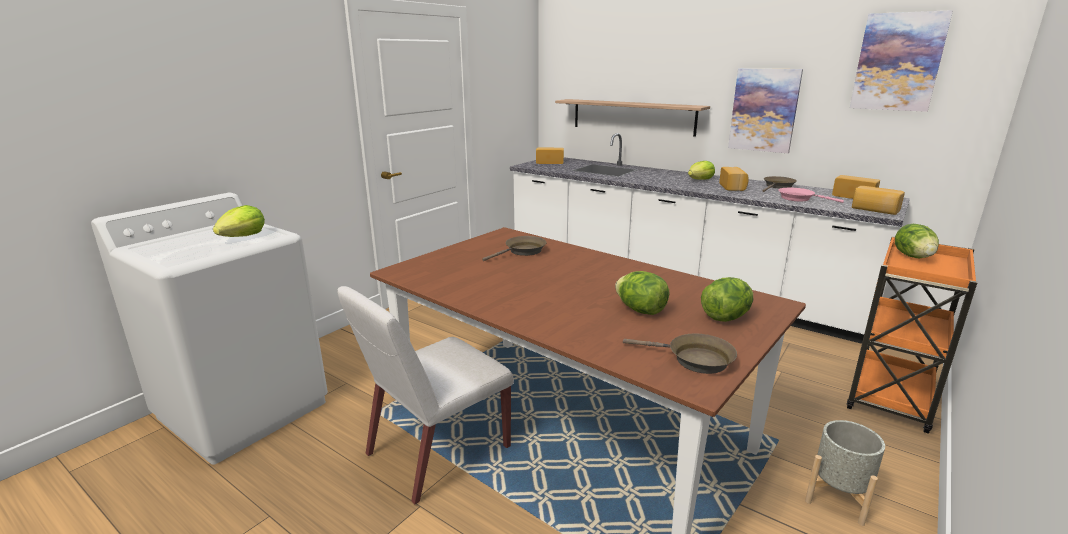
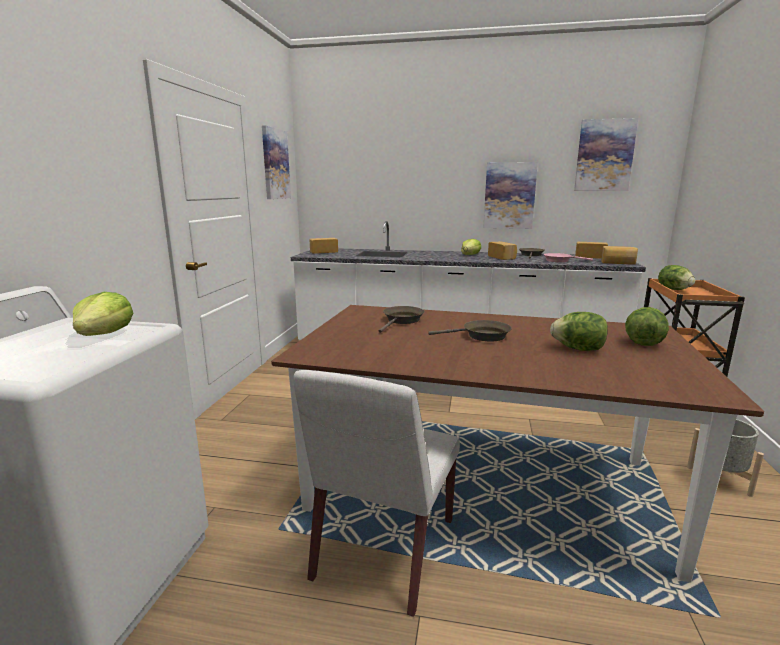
camera: 25 degrees left, 5 degrees down
shelf [555,99,710,137] -> none
brown frying pan [623,333,737,374] -> brown frying pan moved to [428,320,512,341]
none -> picture [262,125,291,199]

